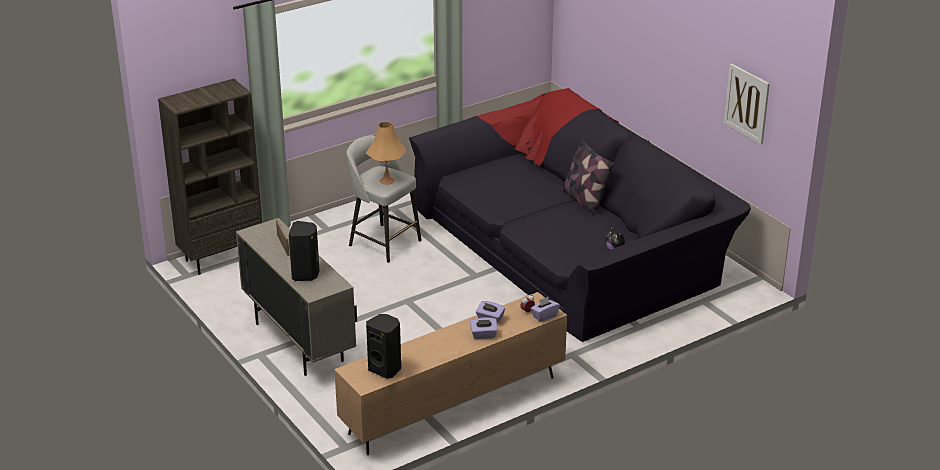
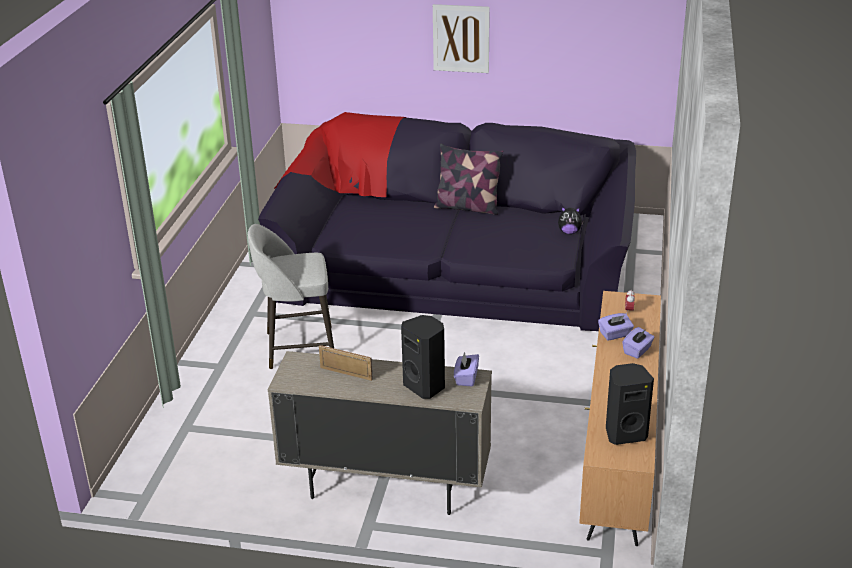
camera: 45 degrees left, 0 degrees up
brown bookcase [158,79,262,275] -> none
orange table lamp [366,122,407,185] -> none
purple tissue box [530,297,560,322] -> purple tissue box moved to [454,352,479,387]
picture [724,63,770,144] -> picture moved to [433,4,490,73]

